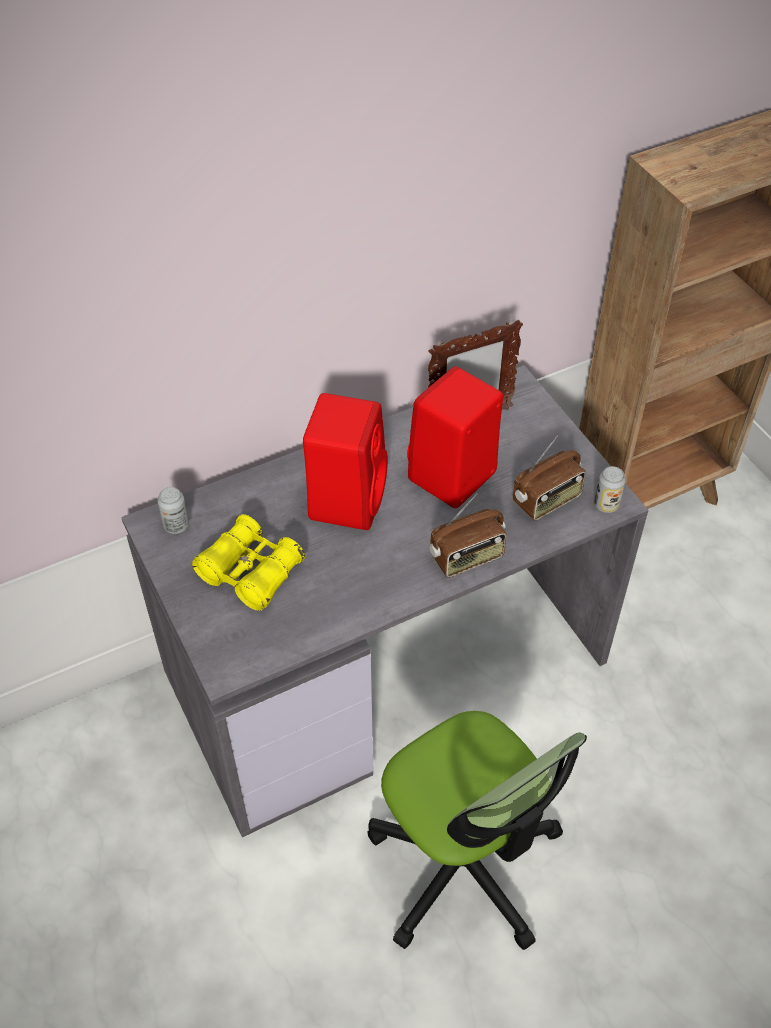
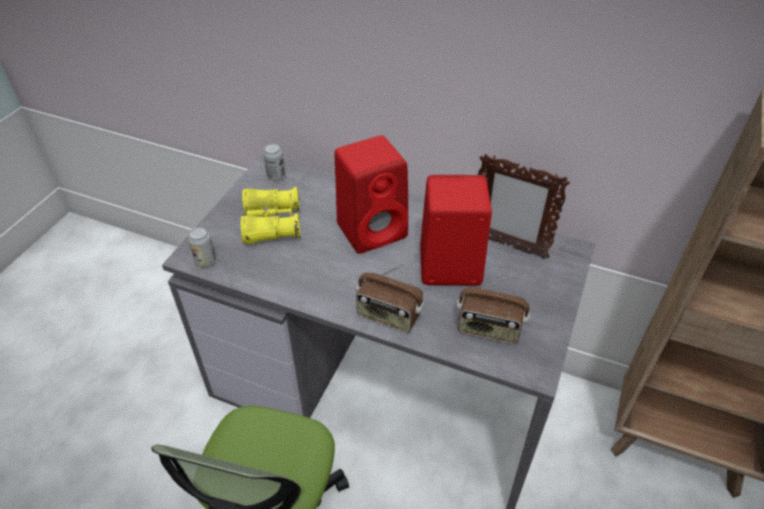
camera: 50 degrees right, 5 degrees down
can [594,466,626,513] -> can moved to [188,227,216,267]

